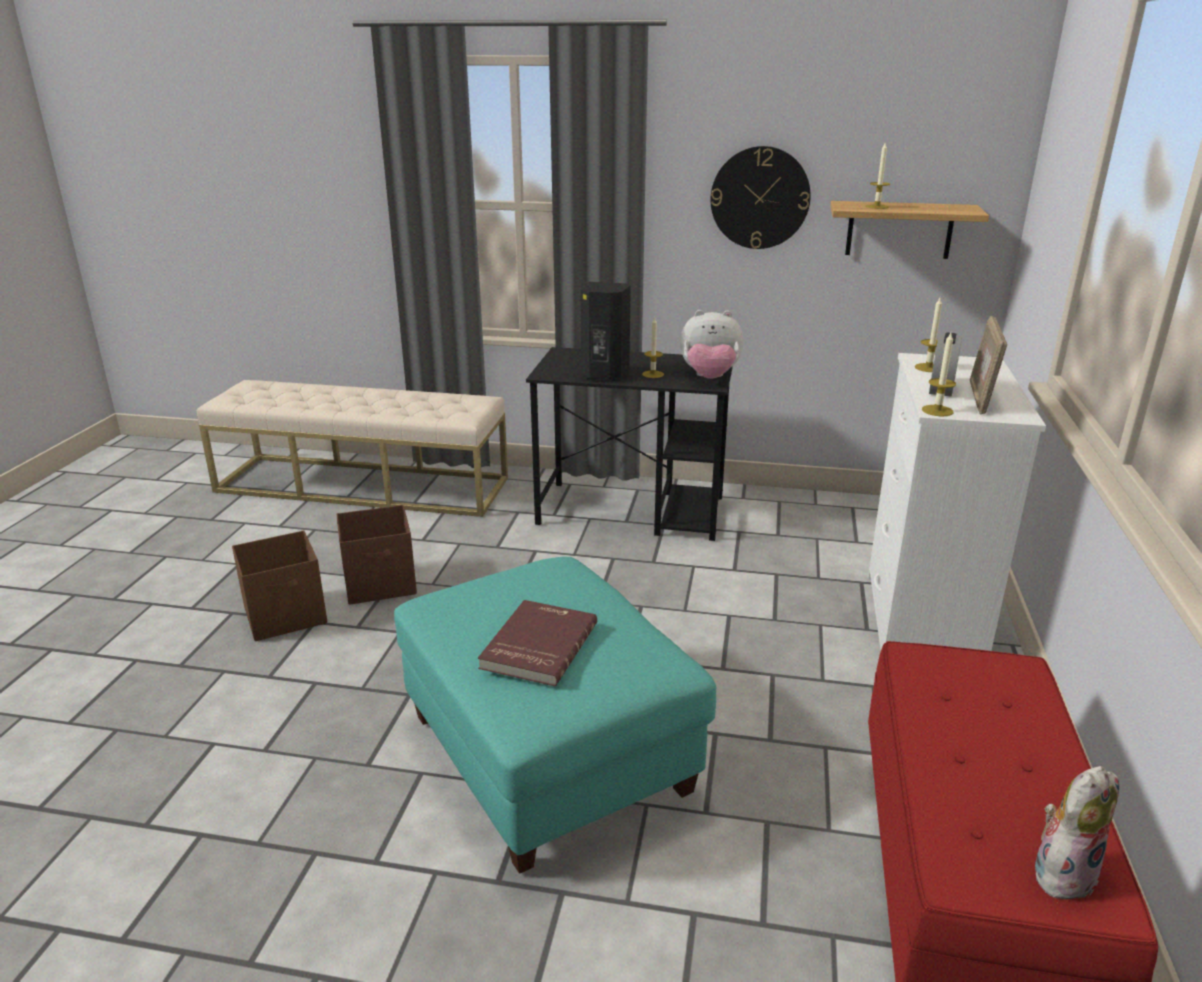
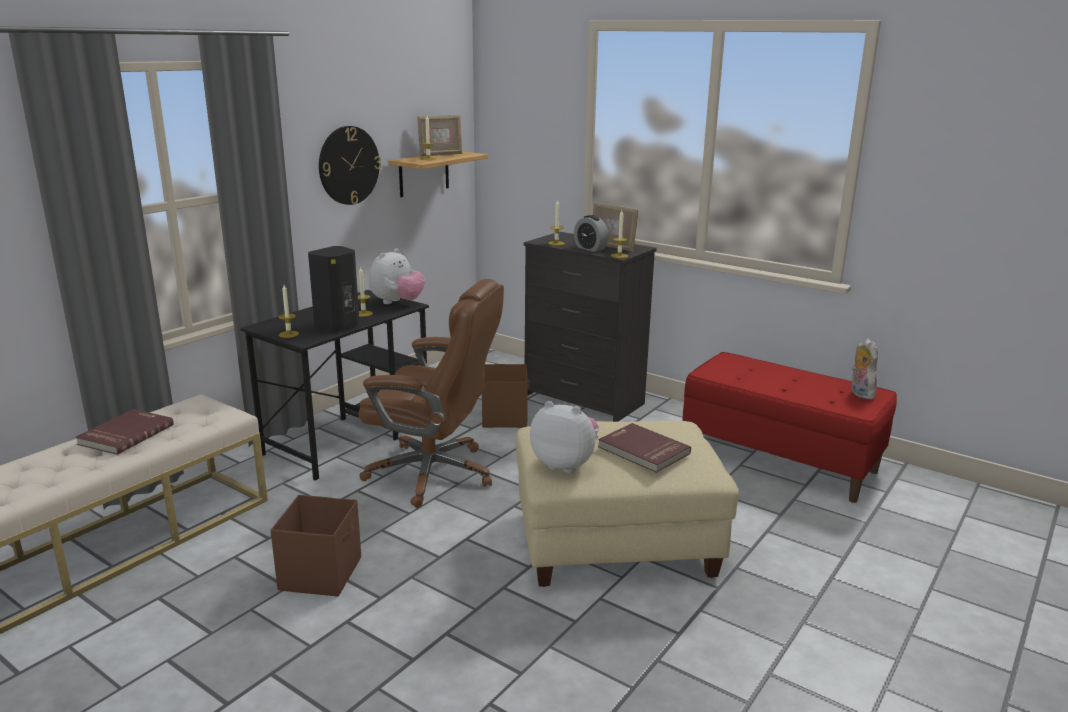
camera: 65 degrees left, 5 degrees down
brown storage box [232,530,327,641] -> brown storage box moved to [482,364,530,428]
turquoise ottoman [394,557,716,874] -> beige ottoman [516,420,739,587]
white dresser [868,353,1046,651] -> black dresser [524,232,657,422]
none -> red book [75,409,174,455]
none -> candle [279,285,299,338]
none -> brown office chair [359,279,504,508]
none -> picture frame [417,115,462,157]
none -> plush toy [530,401,599,473]

